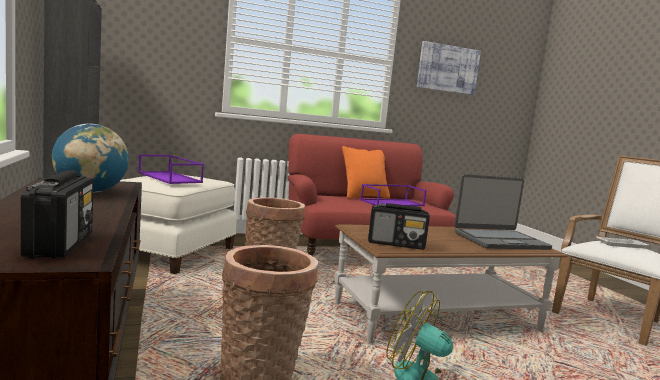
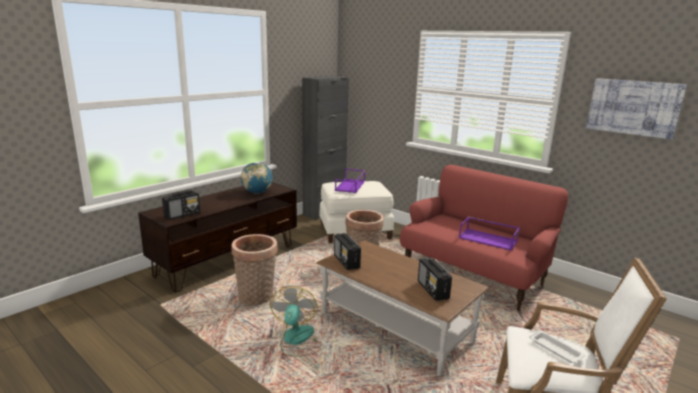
camera: 60 degrees right, 10 degrees up
orange pillow [342,146,390,199] -> none
laptop [454,174,552,250] -> radio [418,257,452,301]

